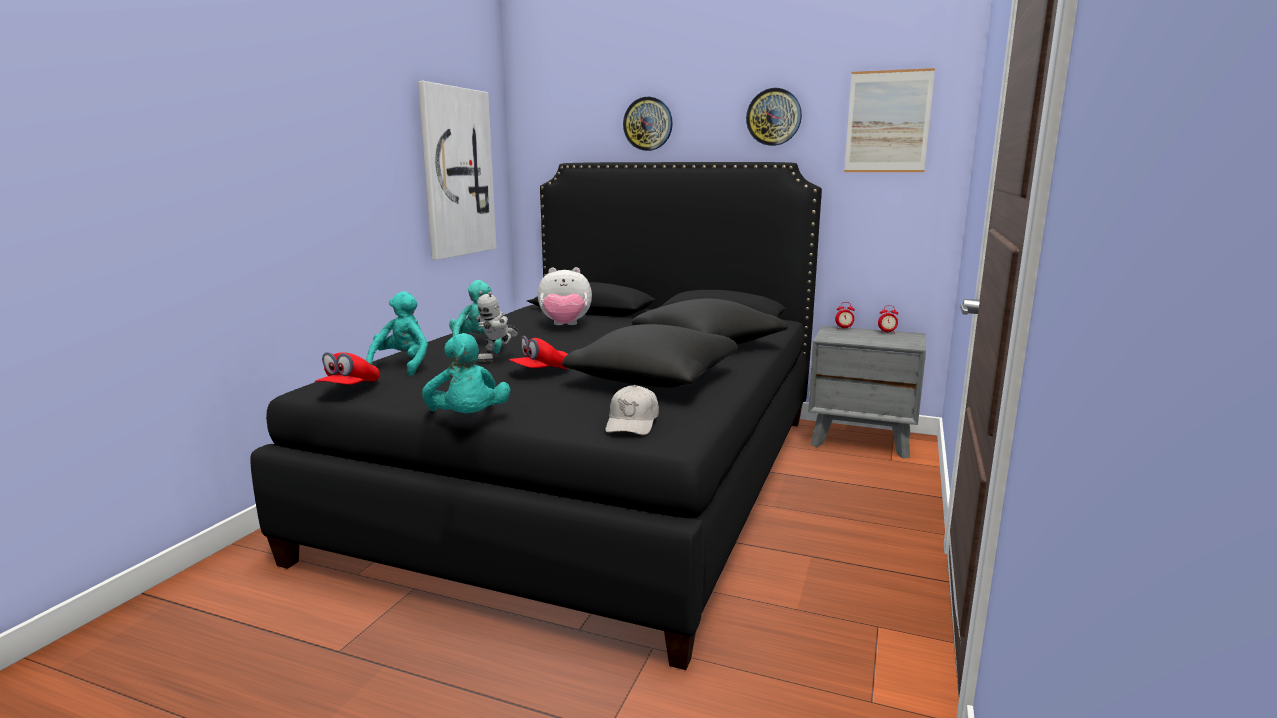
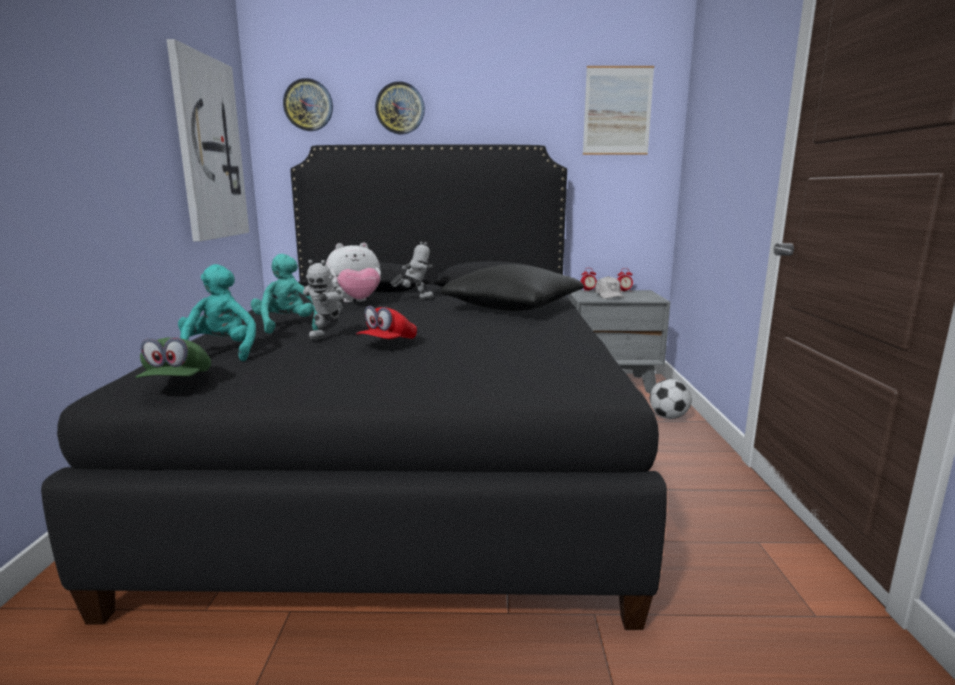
camera: 20 degrees left, 0 degrees up
red cap [315,352,379,385] -> green cap [135,337,211,378]
turquoise plush toy [422,333,510,413] -> none
black pillow [562,324,738,388] -> none
white cap [605,385,659,435] -> white cap moved to [595,276,625,299]
wall clock [746,88,802,146] -> wall clock moved to [283,78,333,131]
none -> toy robot [390,241,434,300]
none -> football [650,379,692,419]

